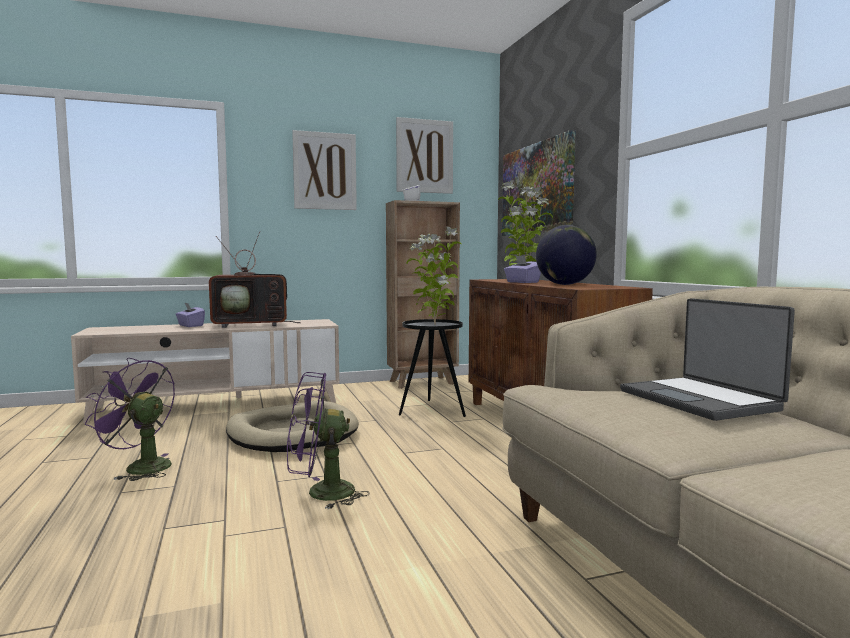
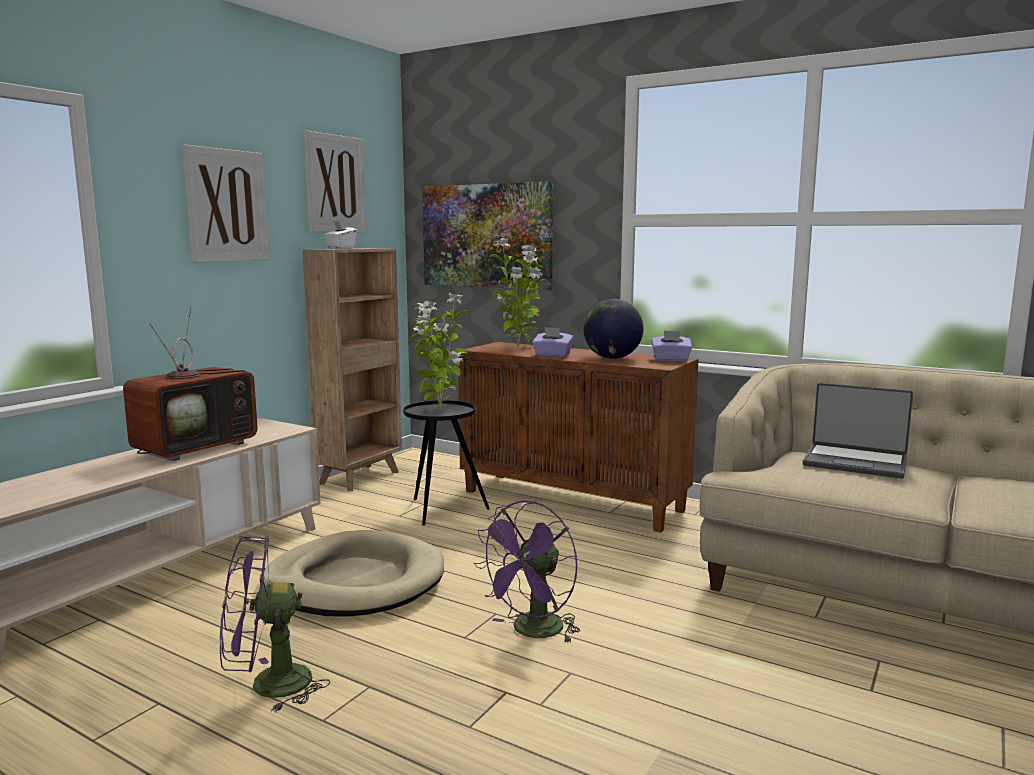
camera: 40 degrees left, 5 degrees up
purple tissue box [176,302,205,327] -> purple tissue box moved to [651,331,692,362]

